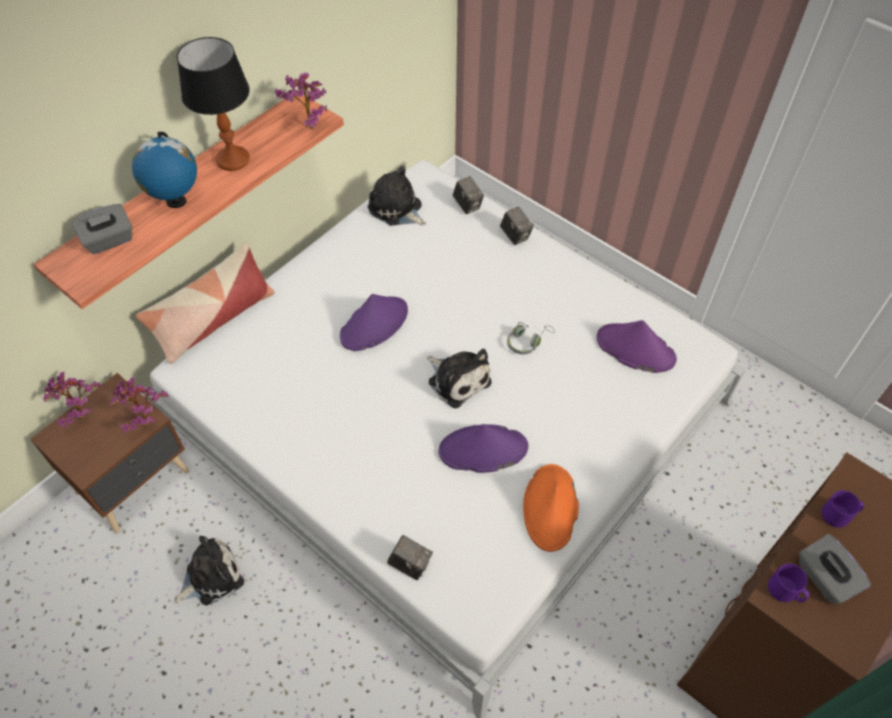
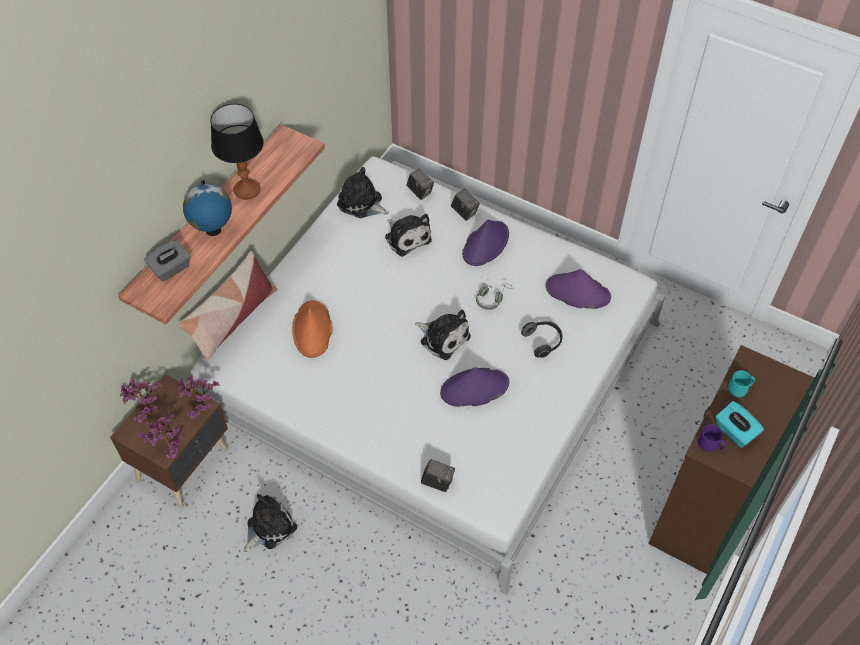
camera: 10 degrees left, 0 degrees up
potted plant [275,73,327,130] -> potted plant moved to [139,414,183,458]
purple hat [340,294,408,351] -> purple hat moved to [462,220,509,266]
orange hat [523,464,579,552] -> orange hat moved to [292,300,332,358]
grey tissue box [799,534,871,604] -> turquoise tissue box [715,401,764,448]
purple mug [822,490,864,528] -> turquoise mug [728,370,755,397]
none -> plush toy [385,214,432,257]
none -> headphones [521,321,562,358]

